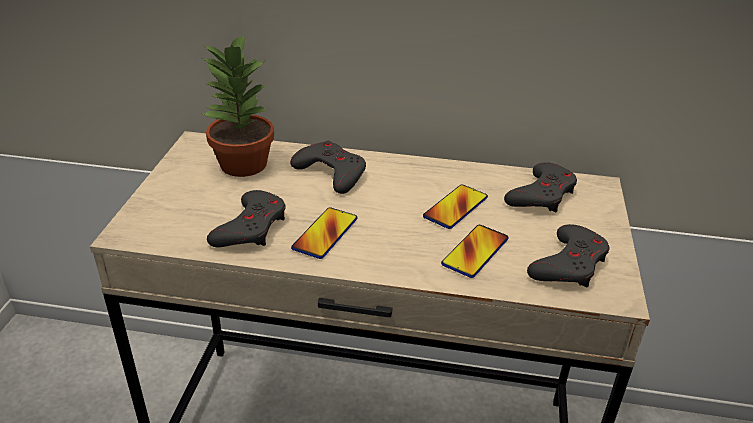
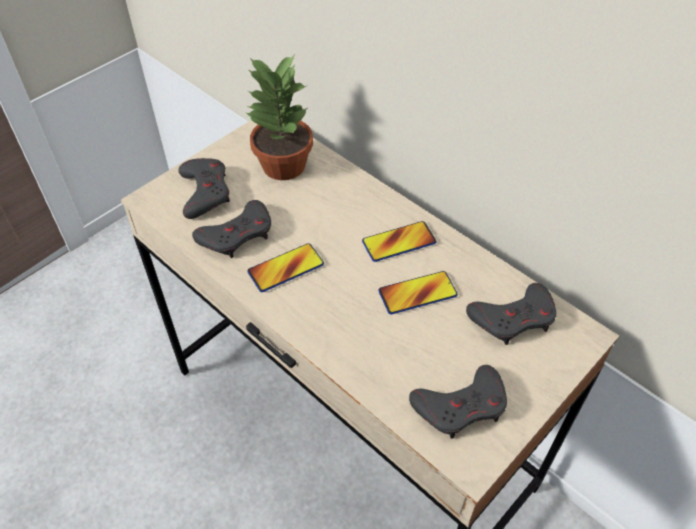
camera: 35 degrees right, 15 degrees up
grey game controller [290,141,366,194] -> grey game controller moved to [178,158,230,219]
phone [441,225,509,278] -> phone moved to [362,221,436,262]

